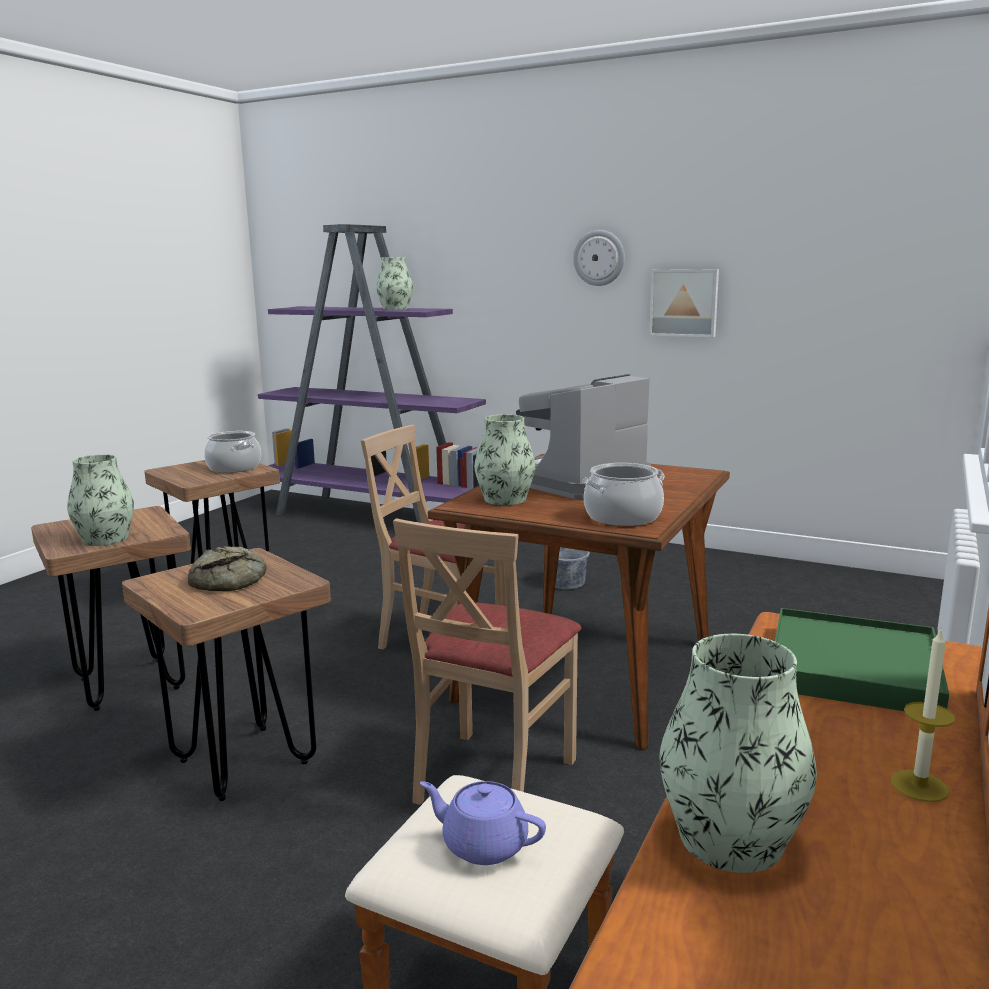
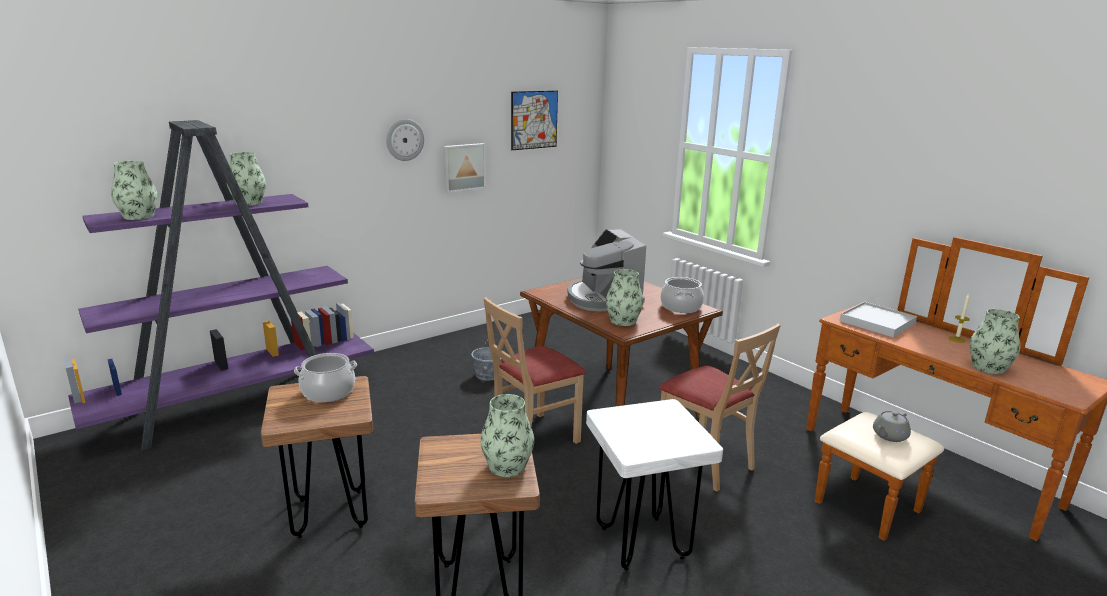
camera: 65 degrees left, 5 degrees up
brown stool [122,548,331,801] -> white stool [586,399,723,570]
bread [188,546,267,591] -> none
purple teapot [420,781,546,865] -> grey teapot [873,411,911,442]
green tray [775,608,949,711] -> white tray [839,302,917,337]
none -> vase [111,161,157,220]
none -> picture [511,91,558,150]

